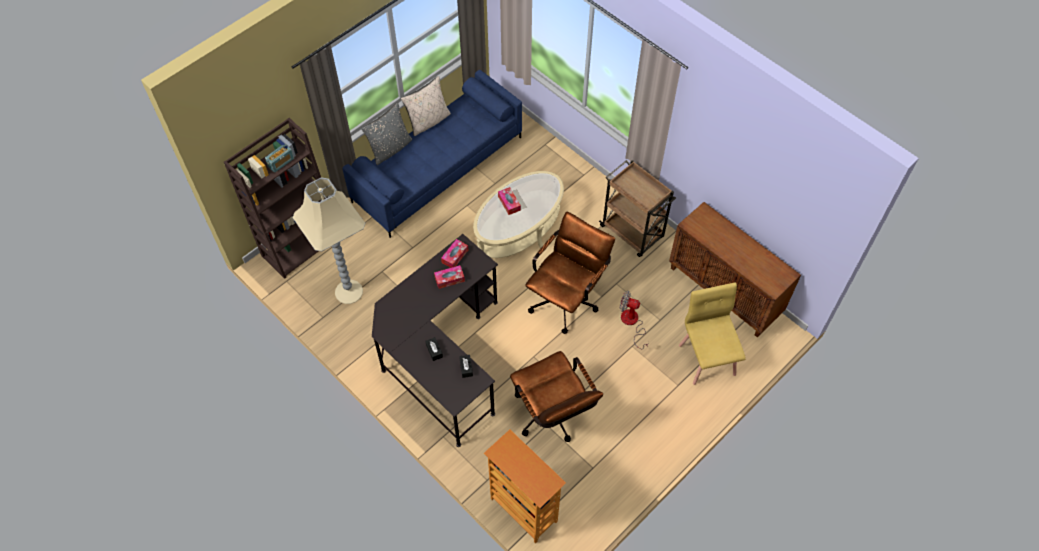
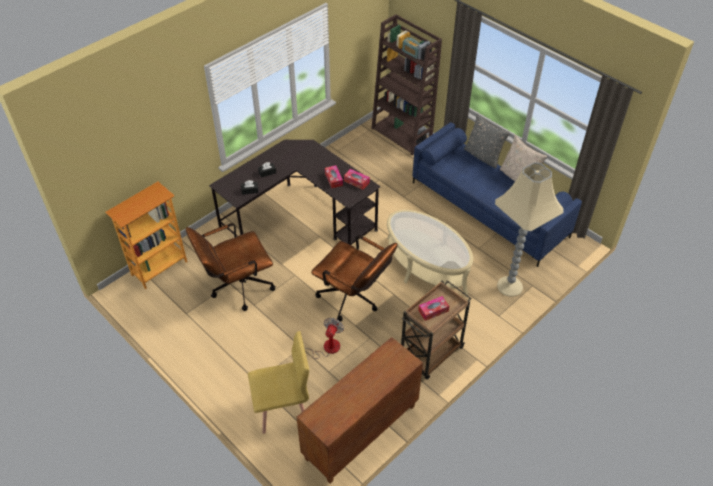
camera: 90 degrees right, 10 degrees down
beige floor lamp [293,177,365,304] -> beige floor lamp moved to [495,162,563,297]
tissue box [498,187,521,215] -> tissue box moved to [418,296,449,321]

